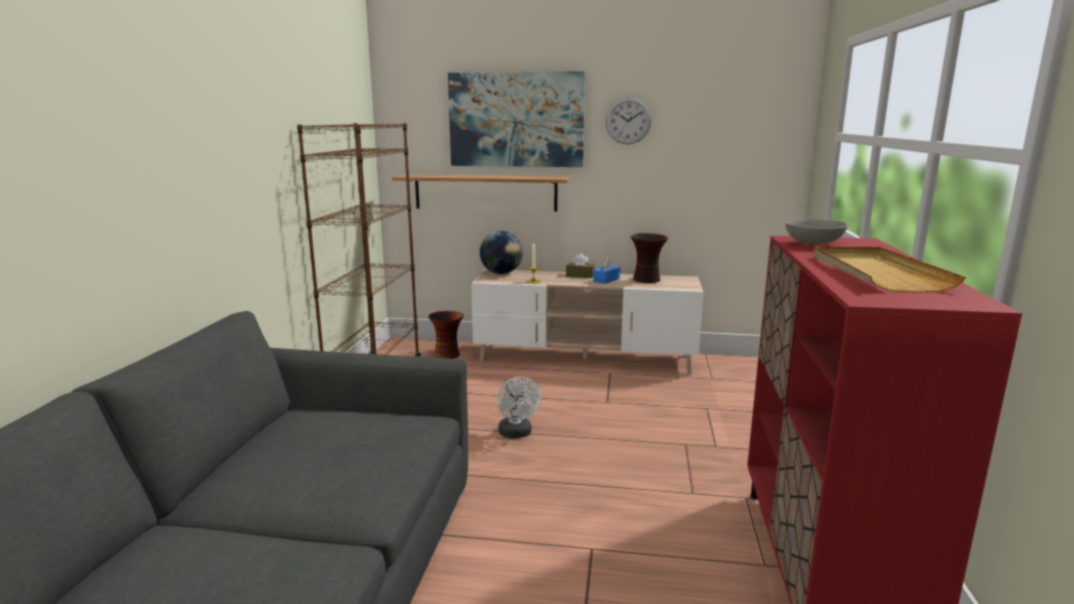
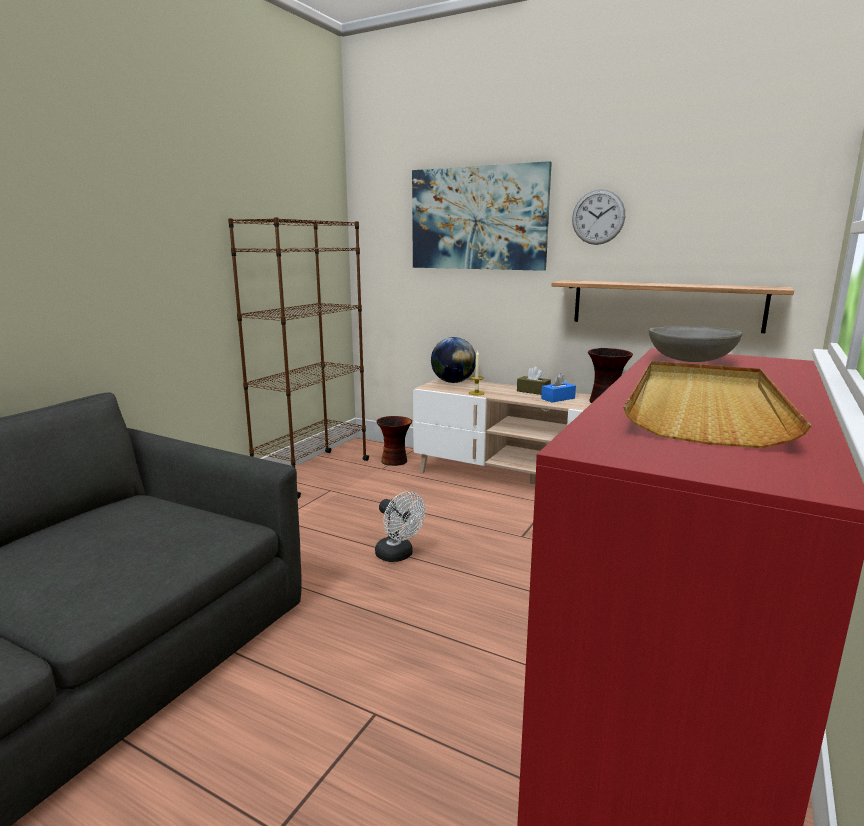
camera: 20 degrees right, 0 degrees up
shelf [392,174,571,212] -> shelf moved to [551,280,794,333]
white fan [497,376,541,438] -> white fan turned 45 degrees counterclockwise [375,492,425,562]

